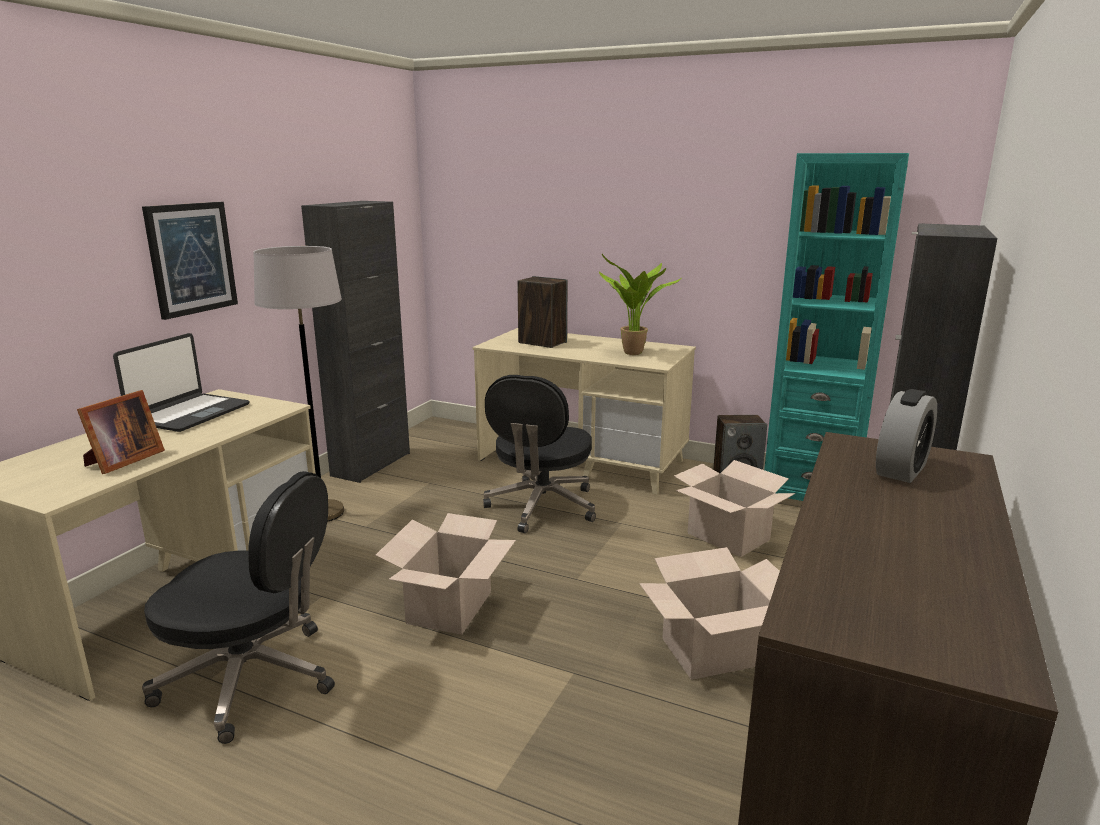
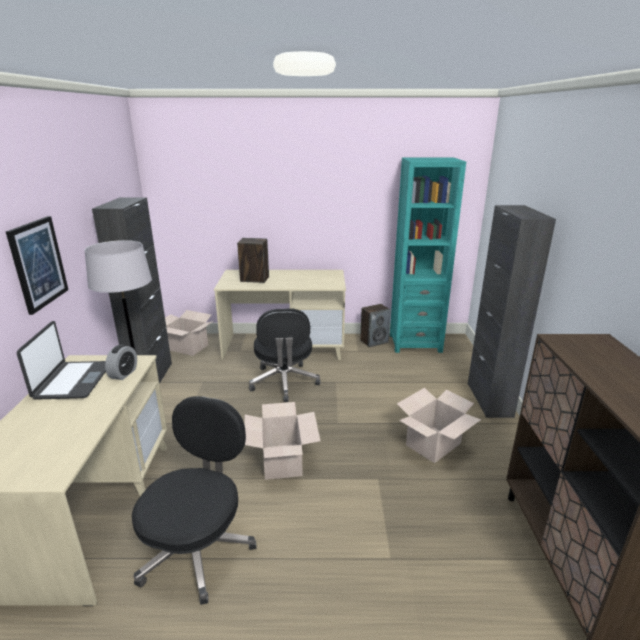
camera: 25 degrees left, 5 degrees up
picture frame [77,390,165,474] -> none
black office chair [142,471,335,744] -> black office chair turned 60 degrees counterclockwise [132,396,257,605]
potted plant [599,254,682,355] -> none
cardboard box [674,460,796,557] -> cardboard box moved to [165,310,214,356]
alarm clock [876,389,937,483] -> alarm clock moved to [105,344,137,380]

